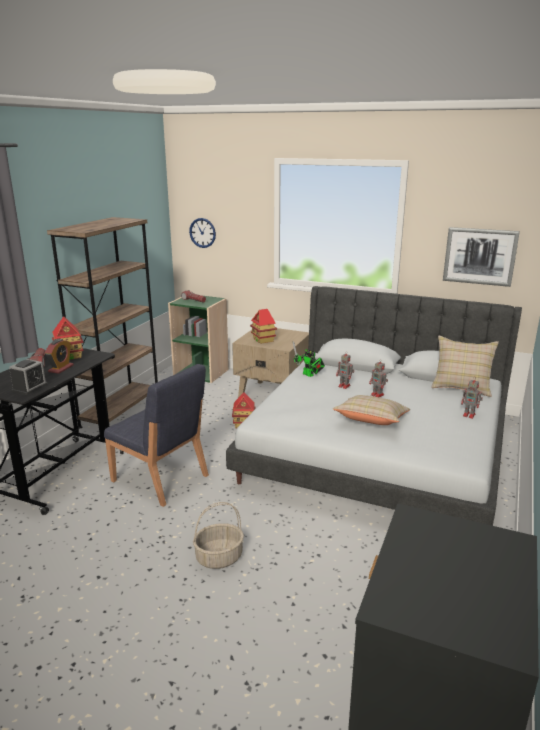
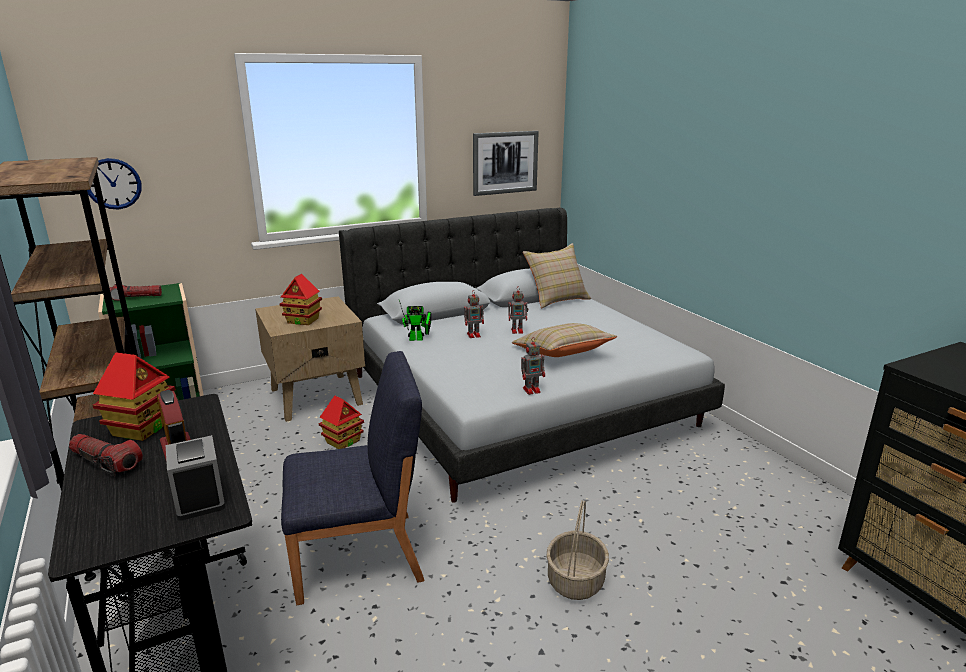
camera: 50 degrees left, 0 degrees up
toy robot [461,377,483,419] -> toy robot moved to [521,337,545,395]

